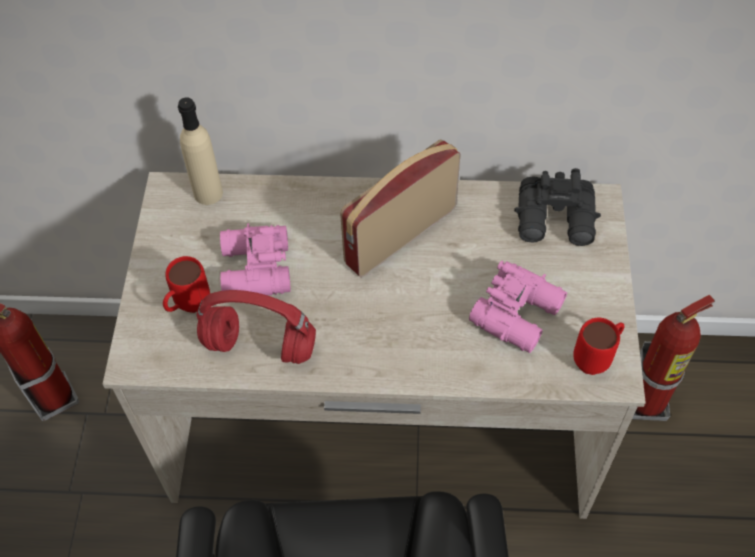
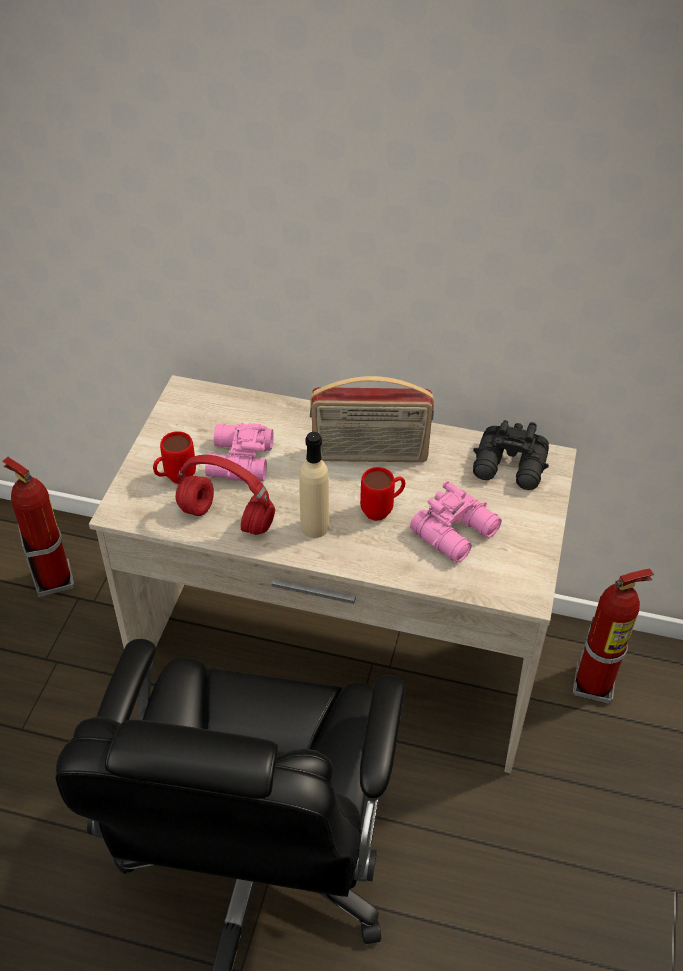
camera: 10 degrees right, 10 degrees down
beige bottle [178,97,223,205] -> beige bottle moved to [299,432,329,538]
radio [340,139,461,277] -> radio turned 150 degrees counterclockwise [310,376,434,462]
red mug [573,318,625,375] -> red mug moved to [360,467,405,521]

